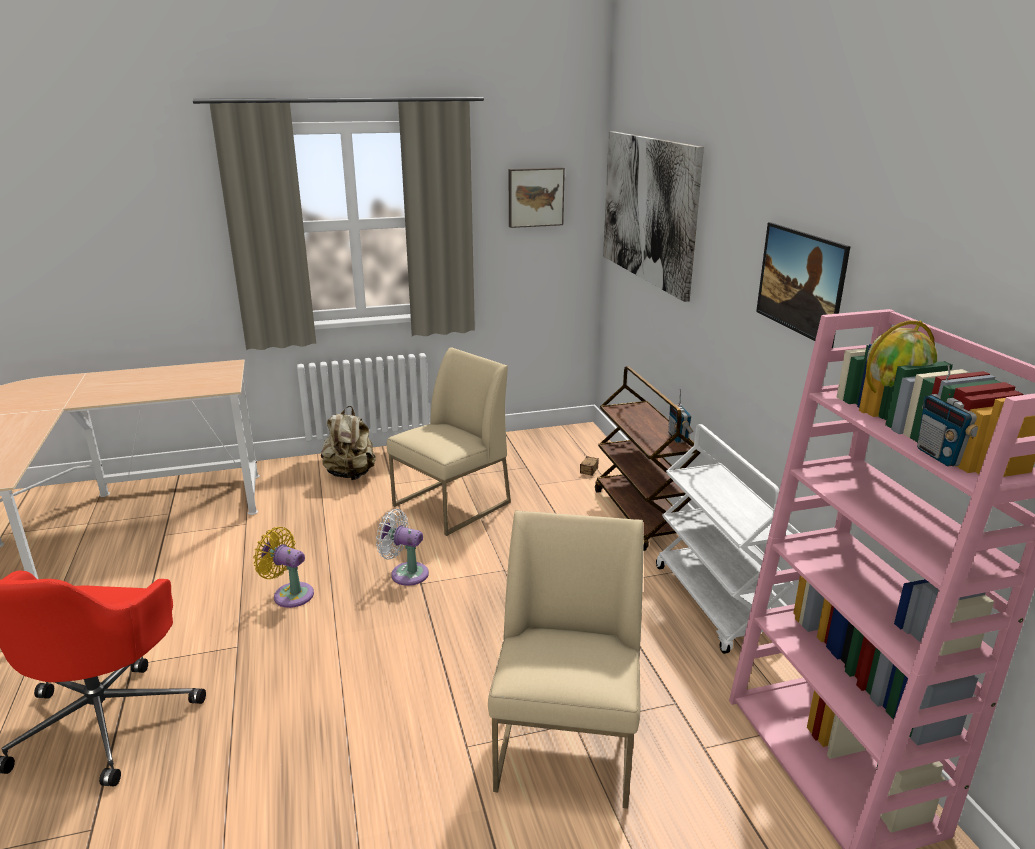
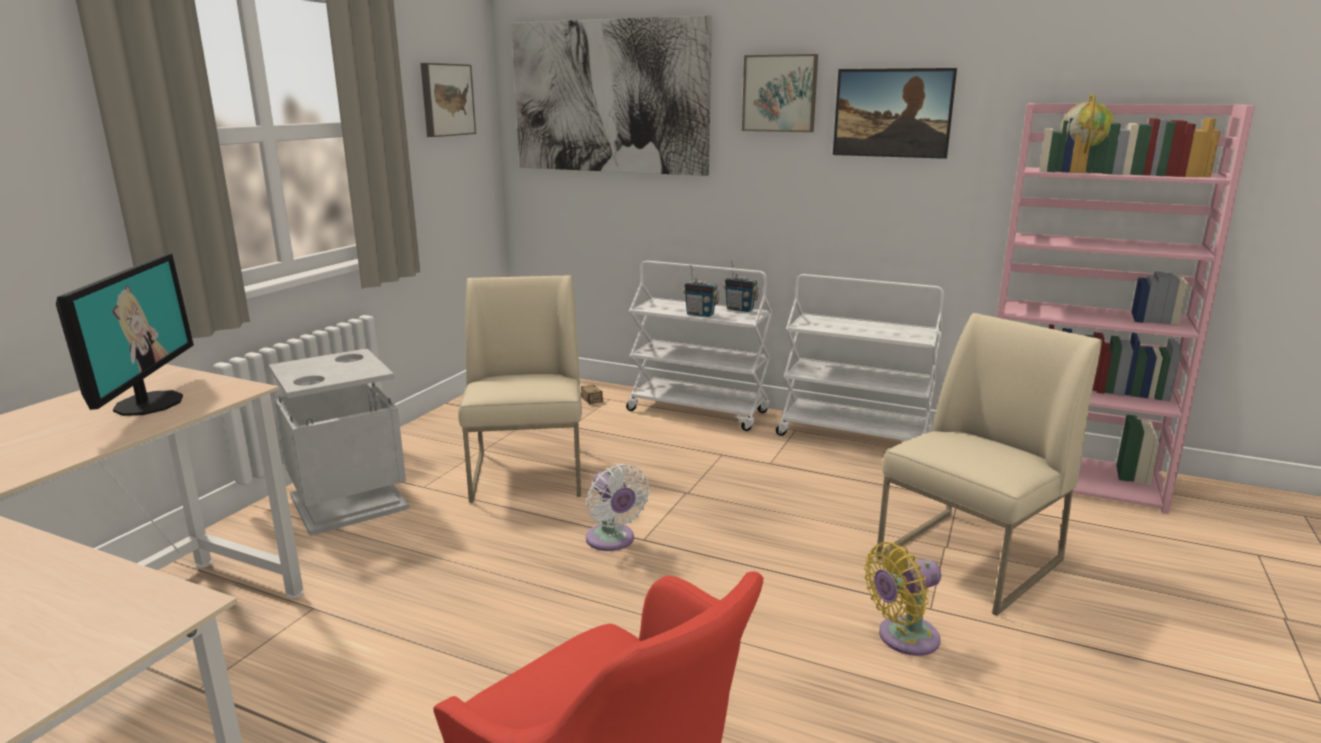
camera: 50 degrees left, 5 degrees down
yellow fan [253,527,314,608] -> yellow fan moved to [864,542,941,656]
beige backpack [321,406,376,480] -> grey trash can [269,349,409,536]
white fan [376,509,429,586] -> white fan turned 90 degrees counterclockwise [586,464,650,551]
beige chair [488,510,644,809] -> beige chair turned 90 degrees clockwise [877,313,1102,616]
brown cart [595,366,700,551] -> white cart [626,261,772,431]
radio [917,365,978,466] -> radio moved to [683,265,719,317]
none -> monitor [56,253,194,416]
none -> picture [742,54,818,132]

